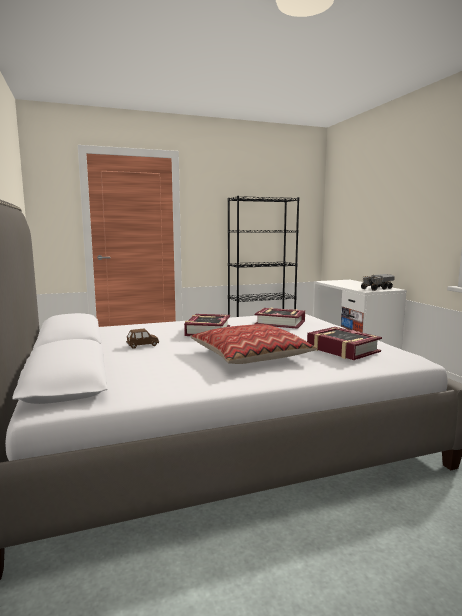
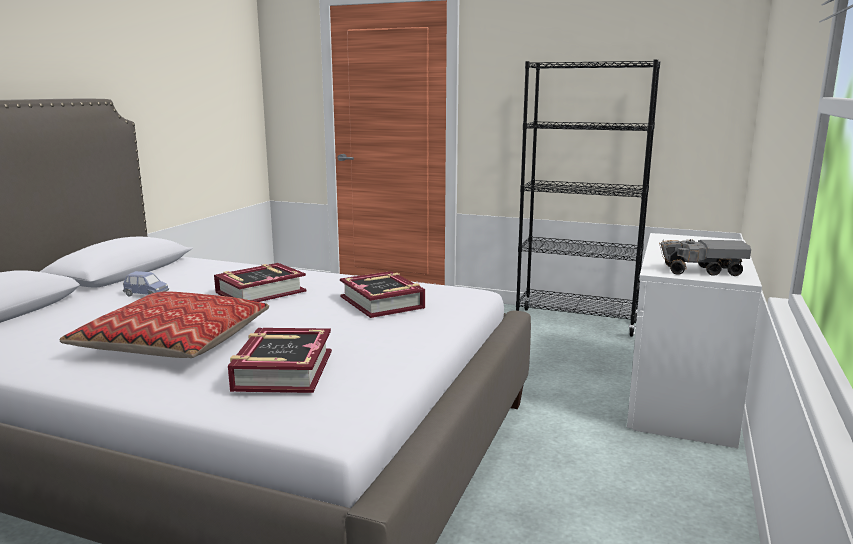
camera: 40 degrees right, 5 degrees up
brown toy car [126,328,159,349] -> blue toy car [123,271,169,296]

